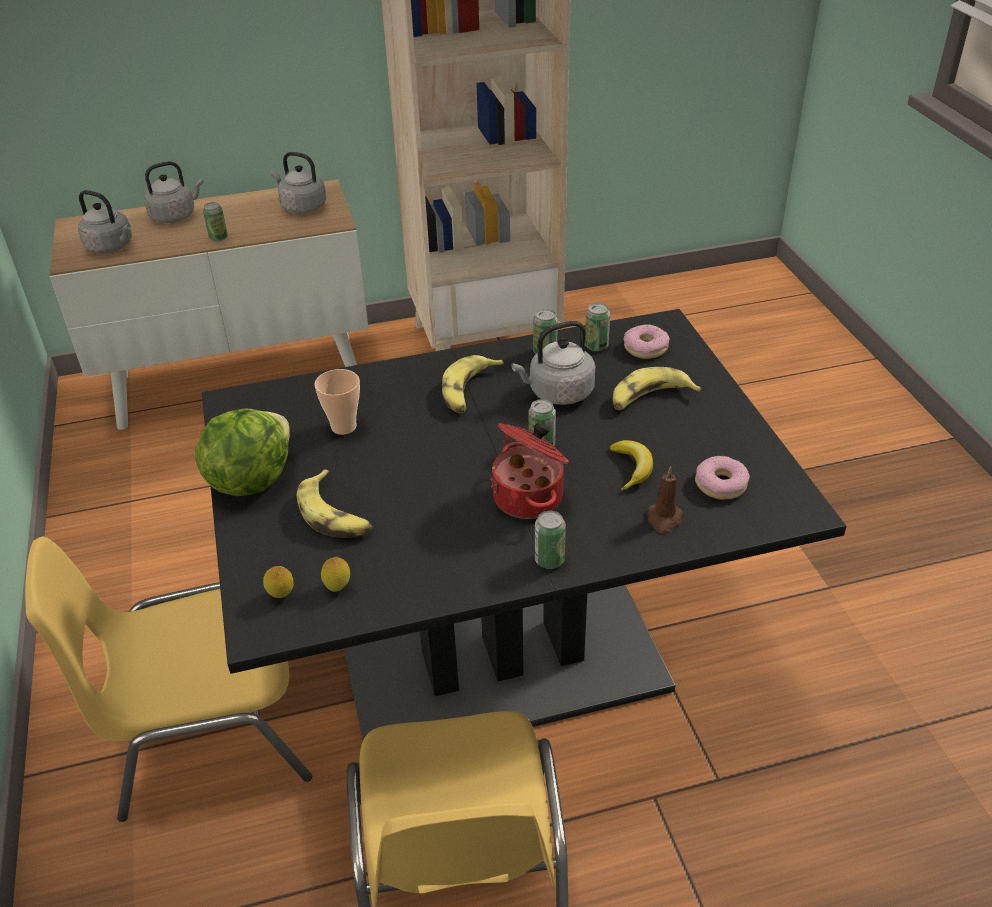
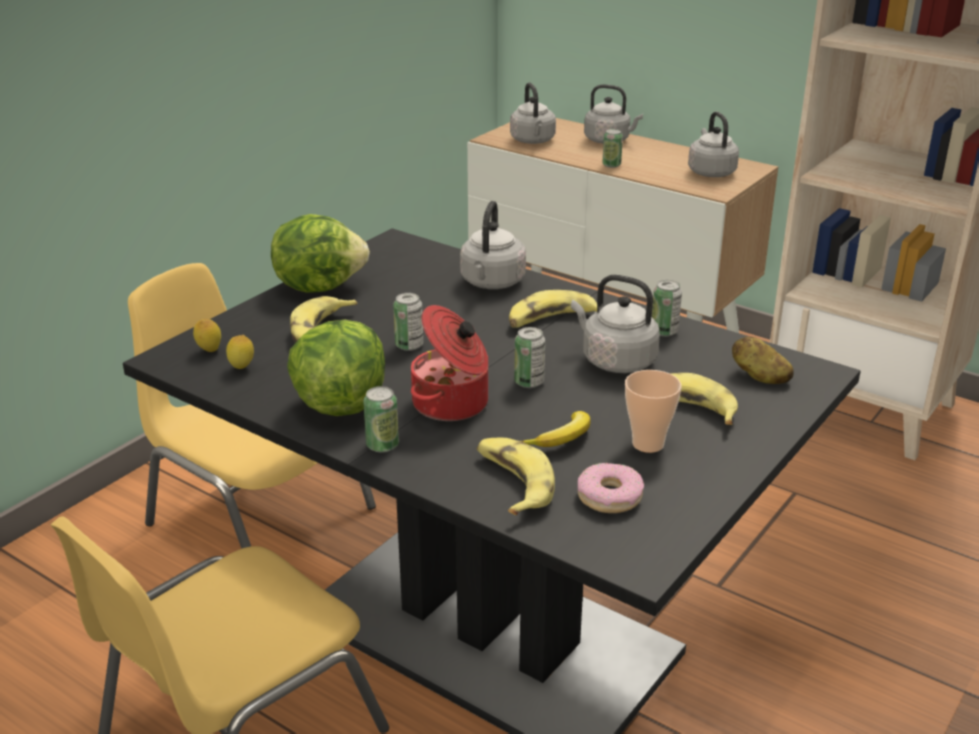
camera: 50 degrees right, 10 degrees down
cup [314,369,360,435] -> cup moved to [625,370,682,453]
can [585,303,610,351] -> can moved to [393,293,423,351]
donut [624,325,670,359] -> potato [732,336,794,384]
brown candle [648,466,683,534] -> banana [477,438,555,515]
none -> lettuce [287,320,385,416]
none -> grey kettle [460,201,526,289]

